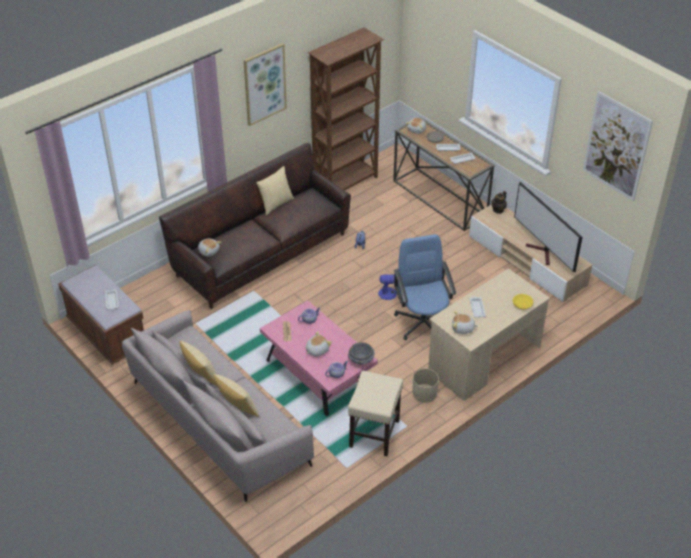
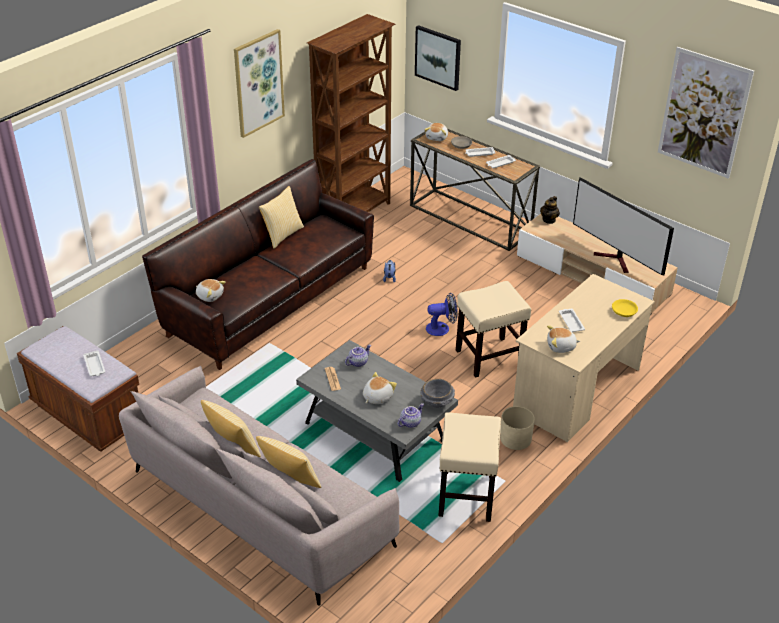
camera: 10 degrees left, 5 degrees down
pink coffee table [260,300,378,417] -> grey coffee table [296,340,458,482]
blue office chair [394,234,456,340] -> beige stool [456,281,531,378]
none -> picture [415,25,461,91]

